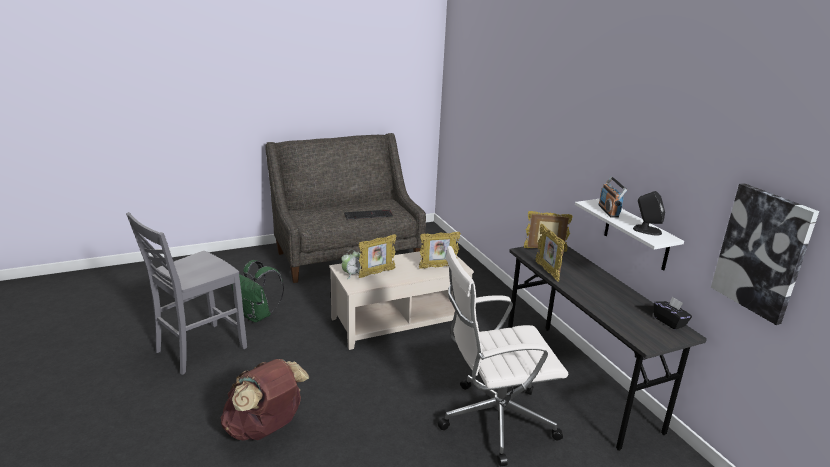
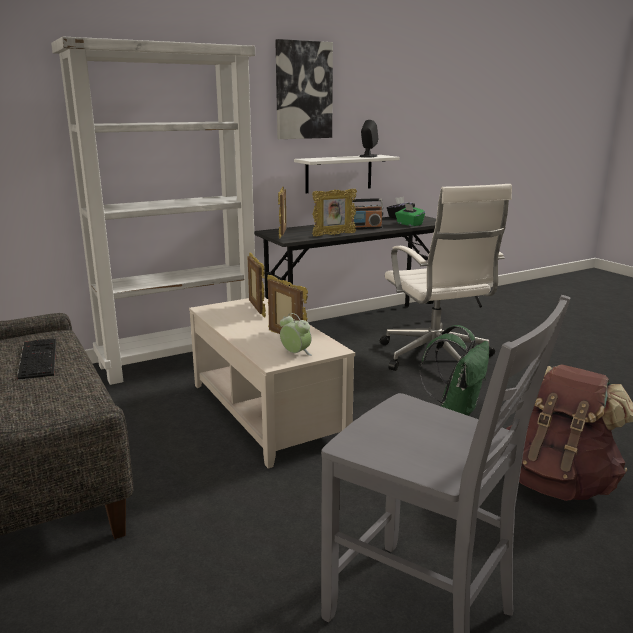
camera: 95 degrees left, 5 degrees down
green backpack [232,260,284,322] -> green backpack moved to [420,325,489,416]
radio [598,176,627,218] -> radio moved to [352,198,383,229]
picture [711,183,819,325] -> picture moved to [275,39,333,139]
none -> white bookcase [51,37,255,385]
none -> green tissue box [395,203,425,226]

